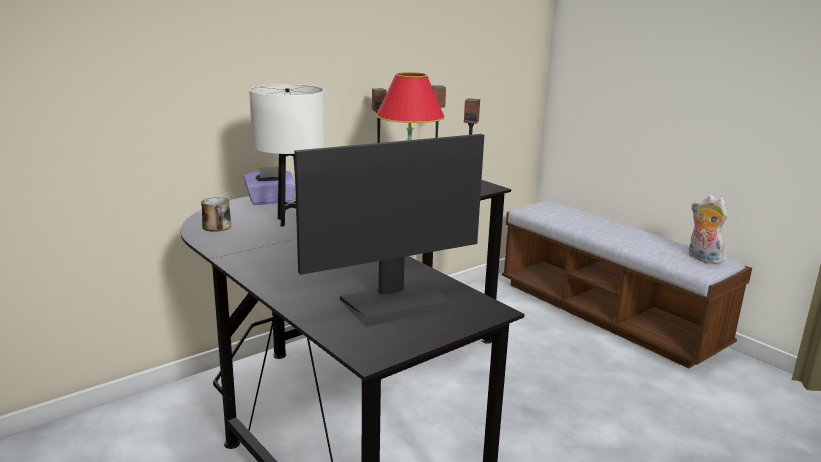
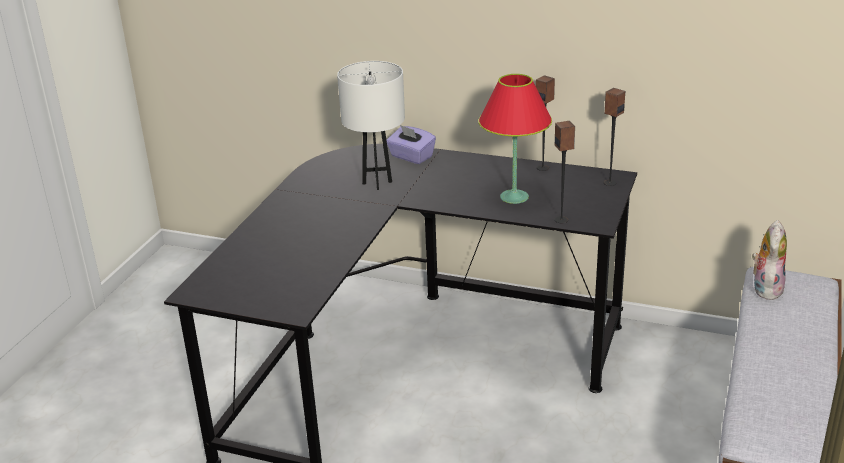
camera: 60 degrees right, 10 degrees up
mug [201,197,232,232] -> none
monitor [294,134,484,327] -> none
plush toy [689,195,728,264] -> plush toy moved to [752,220,787,300]

